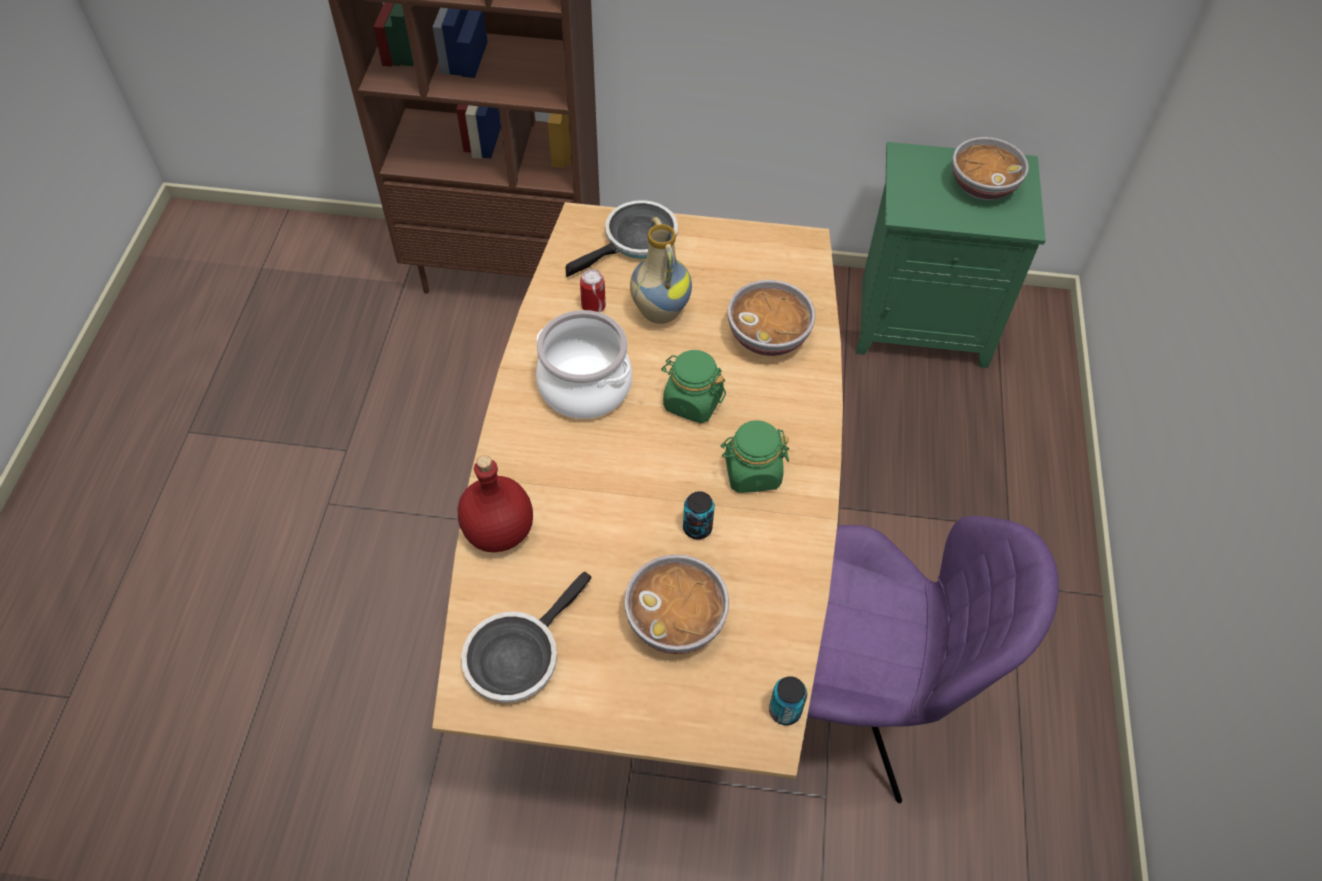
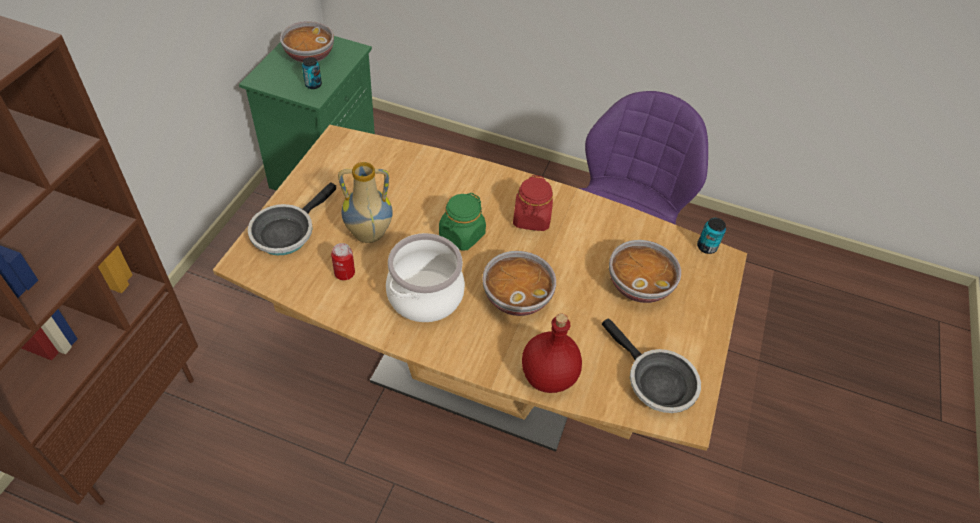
camera: 80 degrees left, 5 degrees down
frying pan [565,200,678,277] -> frying pan turned 120 degrees counterclockwise [248,183,336,255]
can [683,491,715,539] -> can moved to [302,57,322,89]
green jar [721,420,789,493] -> red jar [513,175,553,231]
bowl [728,280,815,356] -> bowl moved to [483,251,556,316]

